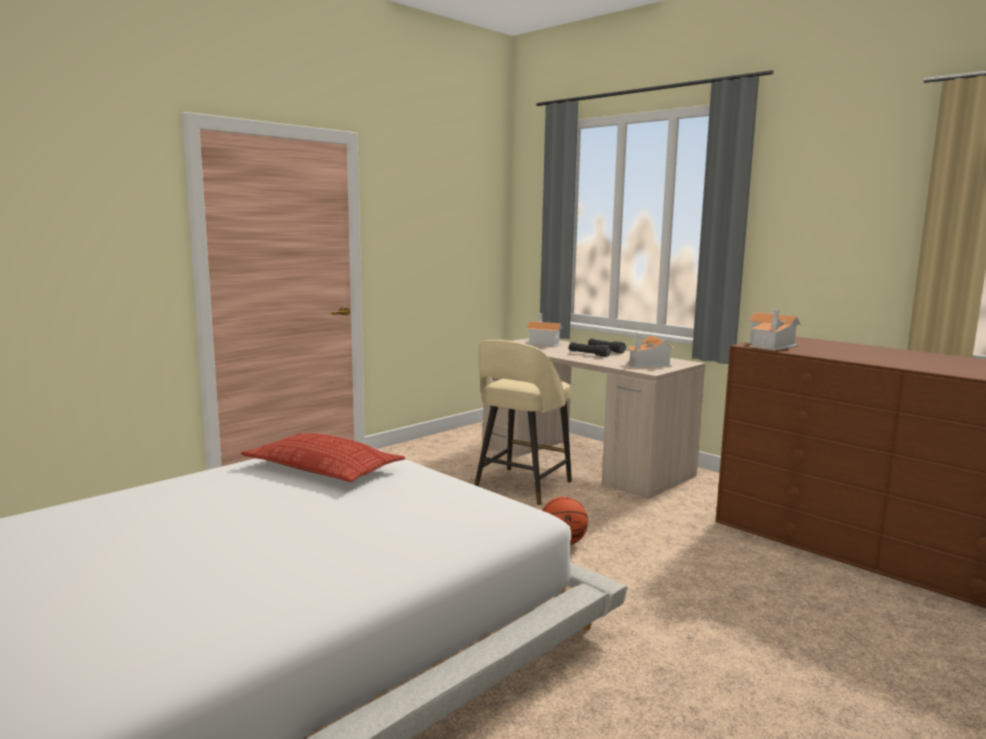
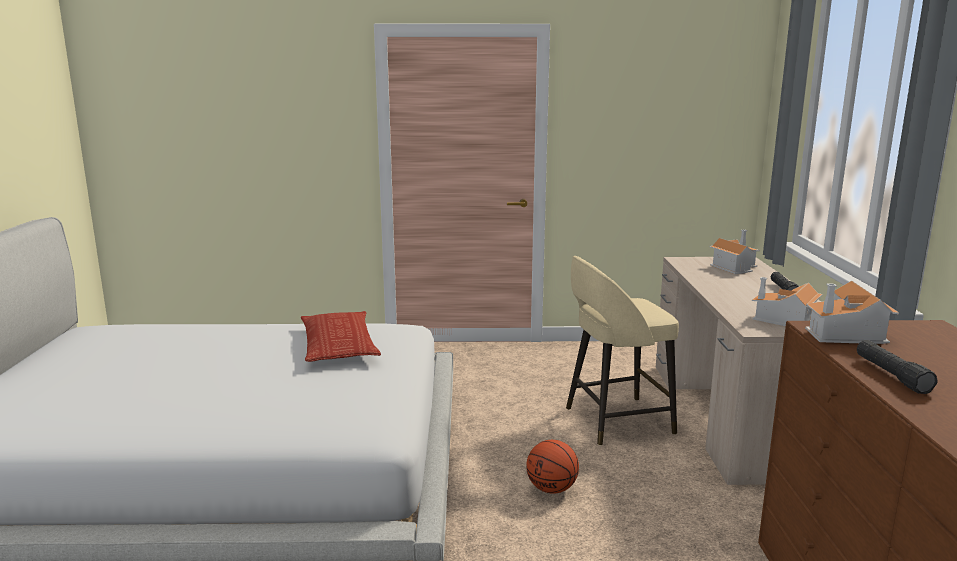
camera: 45 degrees right, 5 degrees up
black flashlight [569,342,611,357] -> black flashlight moved to [857,340,938,394]

